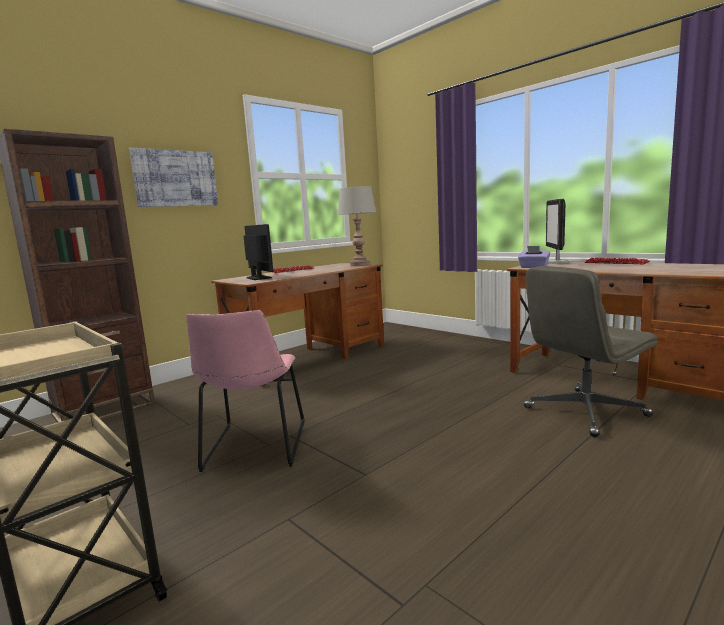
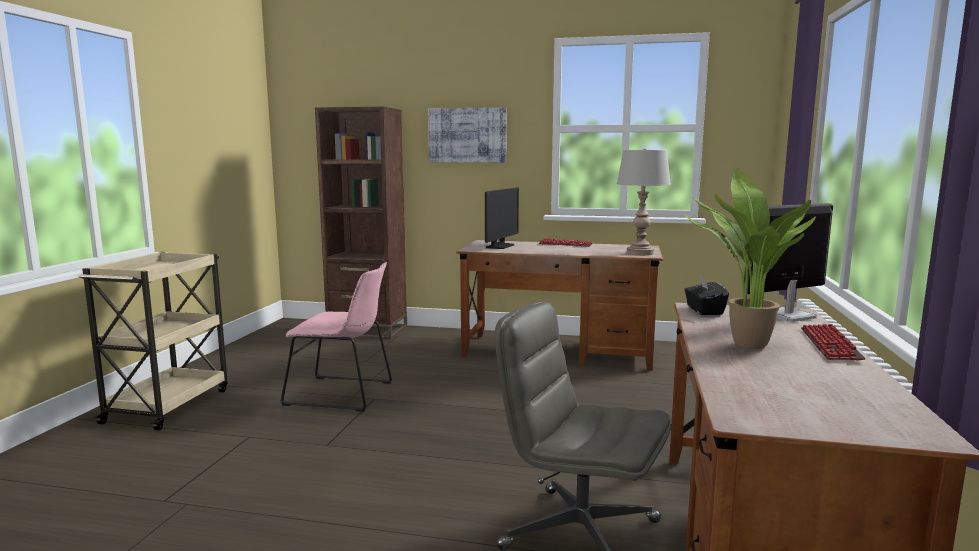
camera: 55 degrees right, 0 degrees up
pink chair [186,310,304,472] -> pink chair turned 135 degrees counterclockwise [280,262,392,412]
purple tissue box [518,246,550,268] -> black tissue box [684,275,729,315]
none -> potted plant [685,168,816,349]

